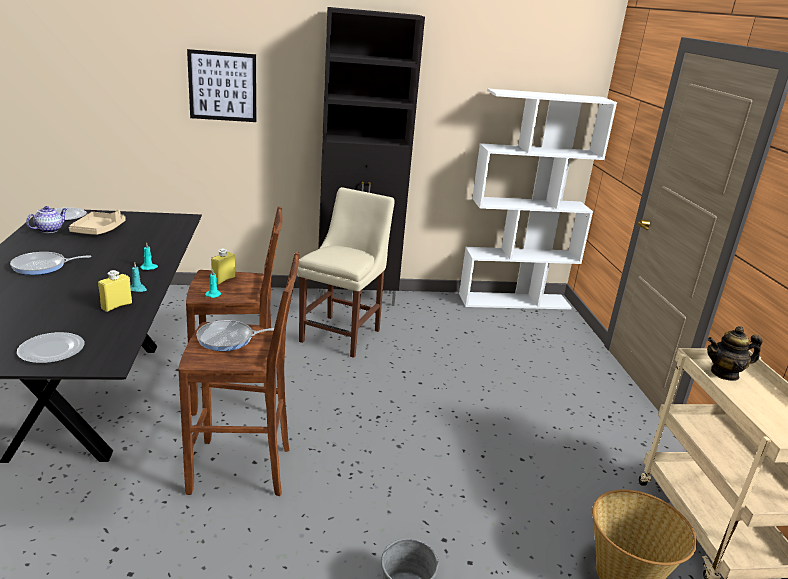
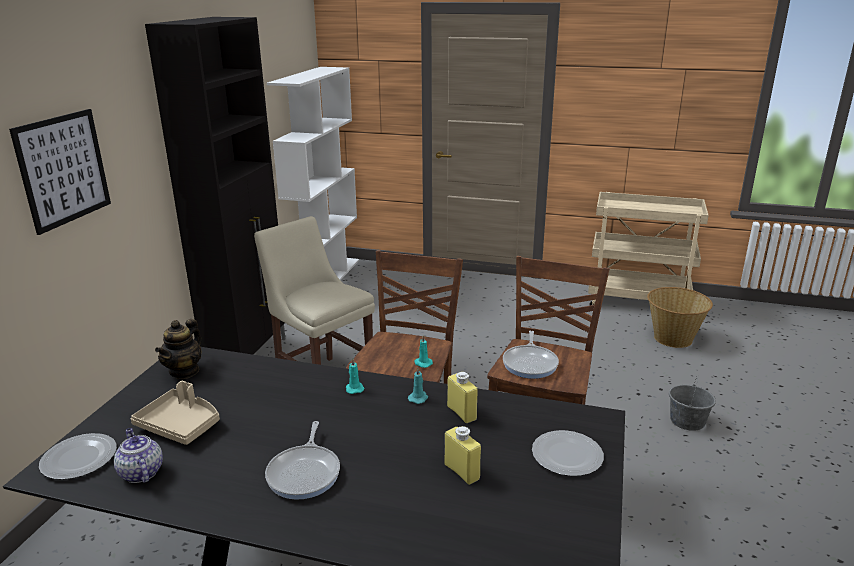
camera: 65 degrees left, 0 degrees up
yellow bottle [211,249,235,284] -> yellow bottle moved to [444,426,481,485]
teapot [707,326,763,381] -> teapot moved to [155,319,202,379]

